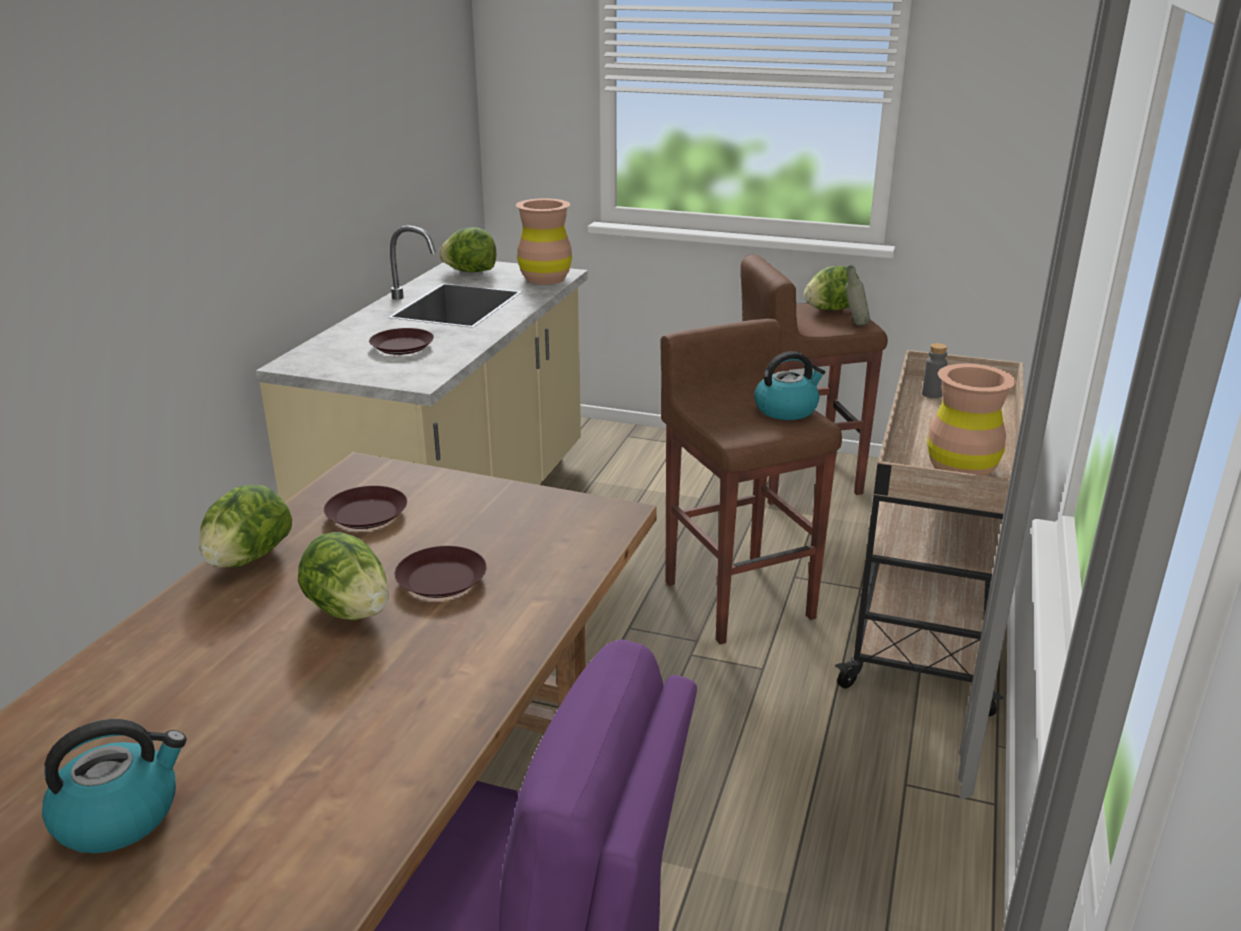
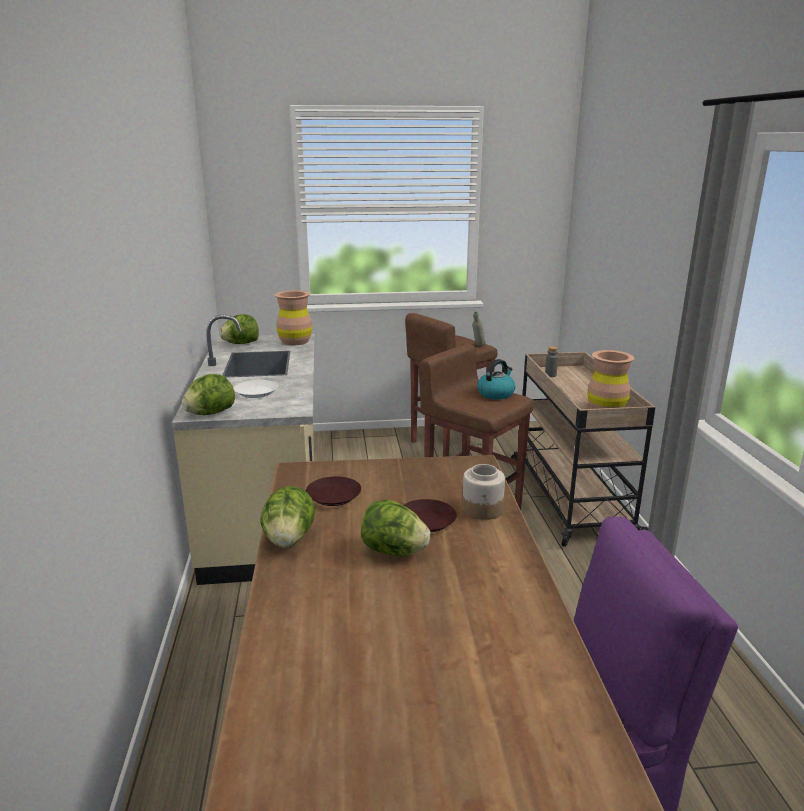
camera: 25 degrees left, 5 degrees down
kettle [42,719,187,853] -> none
brown plate [369,328,434,355] -> white plate [234,380,278,398]
lettuce [804,266,860,310] -> lettuce moved to [182,374,235,415]
none -> jar [462,464,505,520]

